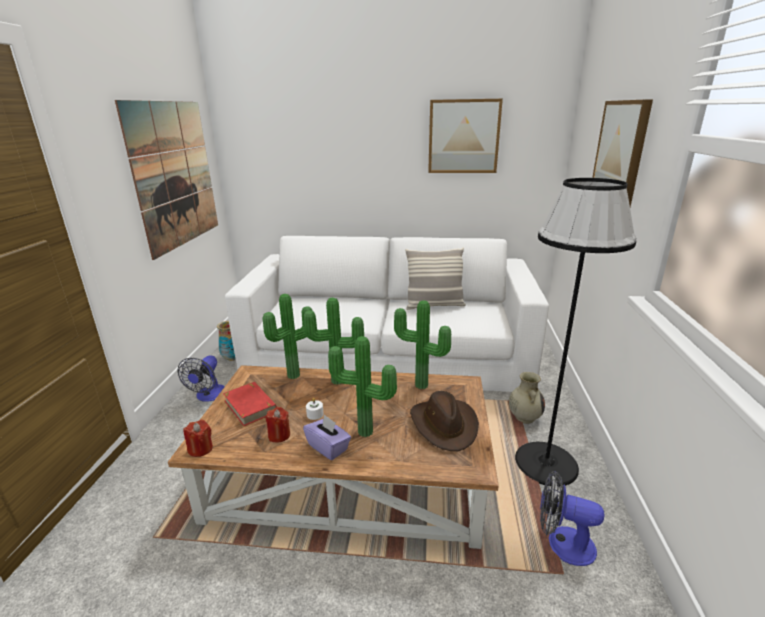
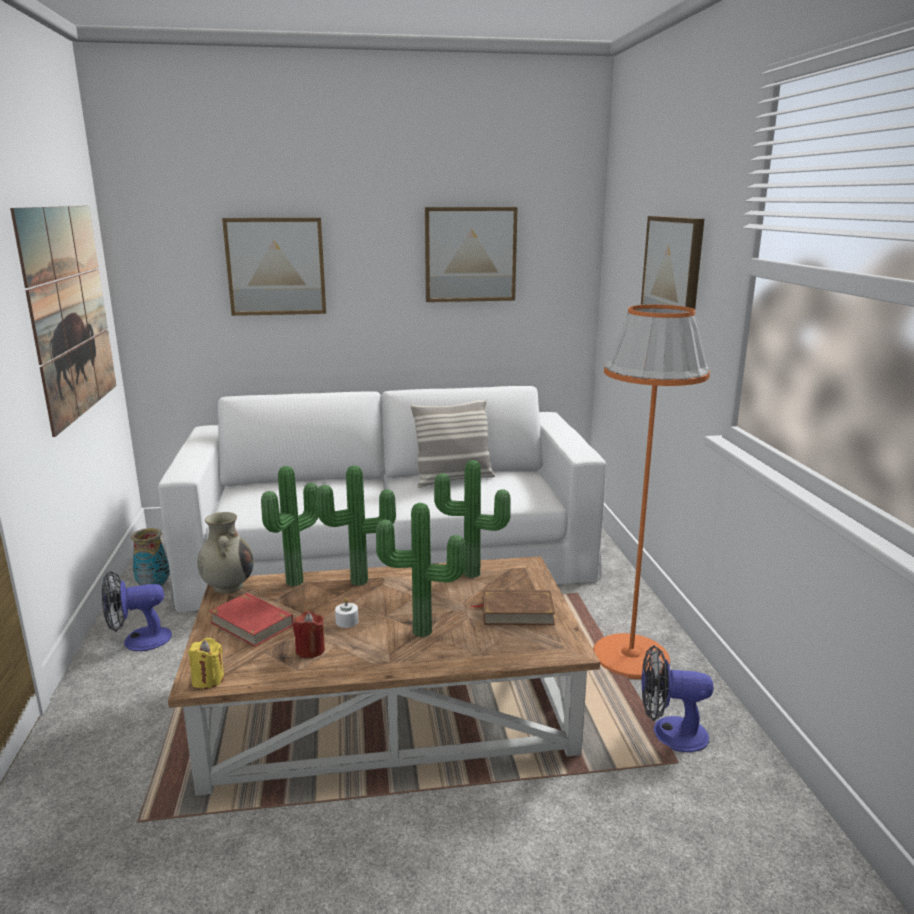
camera: 15 degrees left, 5 degrees down
fan [178,355,225,402] -> fan turned 75 degrees clockwise [102,571,172,651]
red candle [184,420,213,457] -> yellow candle [188,638,224,689]
purple tissue box [303,414,351,460] -> none
brown hat [410,391,479,451] -> brown book [471,590,555,625]
beige vase [509,372,545,424] -> beige vase moved to [197,512,254,593]
black floor lamp [515,178,636,487] -> orange floor lamp [593,305,710,679]
none -> picture [222,218,326,316]

